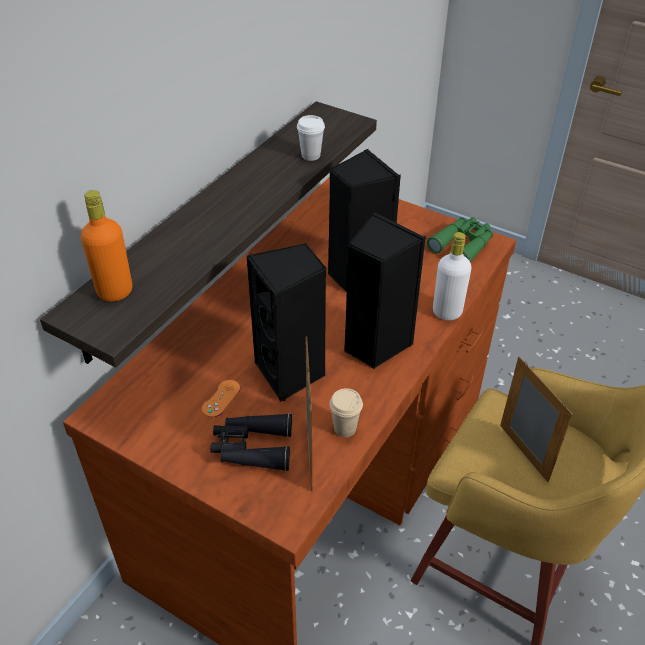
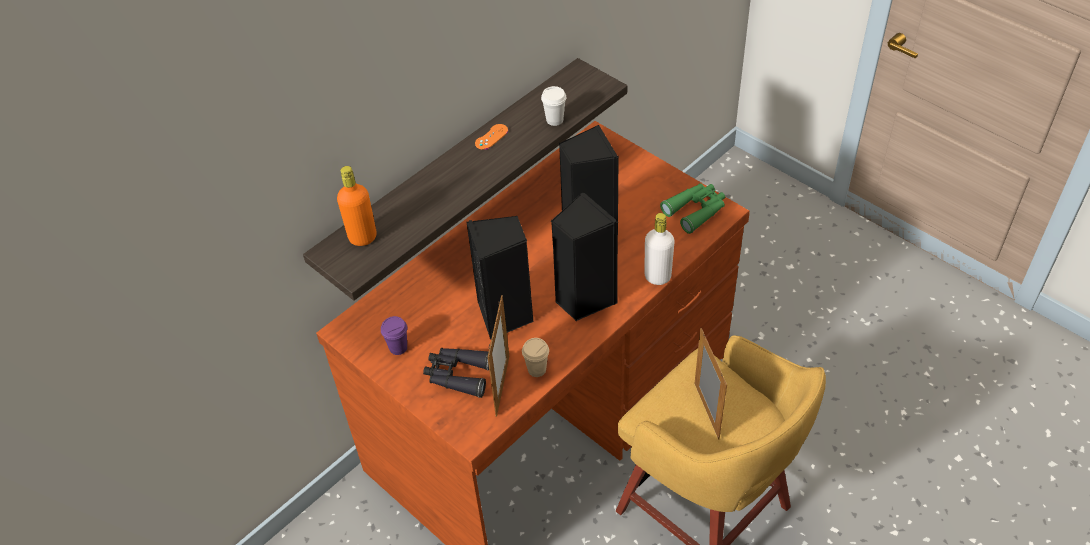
camera: 15 degrees right, 5 degrees up
orange game controller [202,380,240,418] -> orange game controller moved to [475,124,508,150]
none -> purple cup [381,316,407,355]

